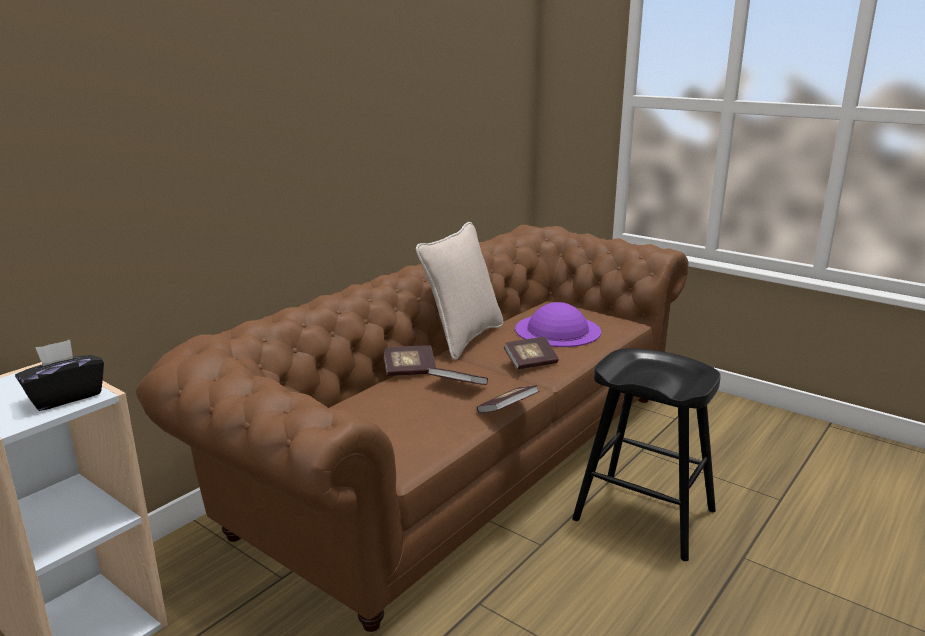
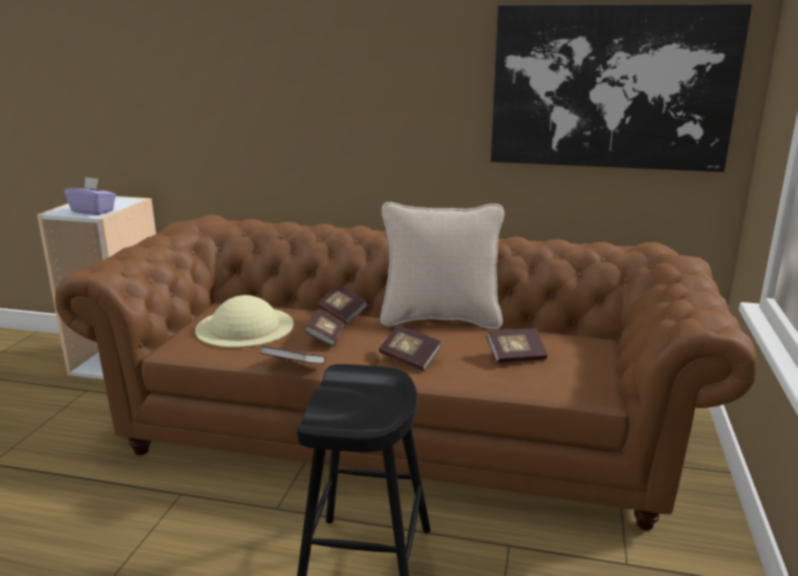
camera: 65 degrees right, 0 degrees up
black tissue box [15,340,104,411] -> purple tissue box [64,177,116,215]
purple hat [515,302,601,347] -> book [486,329,548,363]
none -> beige hat [195,295,294,348]
none -> picture [491,4,752,172]

